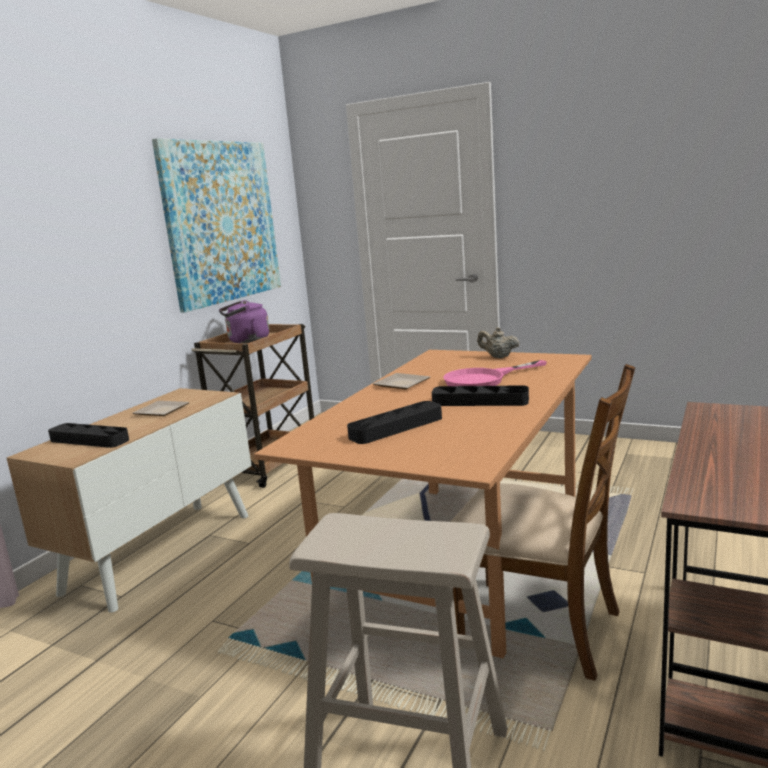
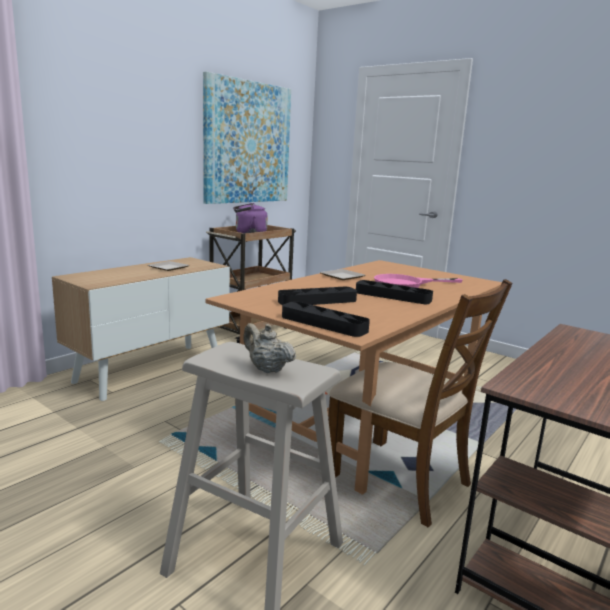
camera: 10 degrees right, 0 degrees up
black tray [48,423,129,448] -> black tray moved to [282,302,370,337]
beige teapot [477,327,519,358] -> beige teapot moved to [243,323,296,373]

